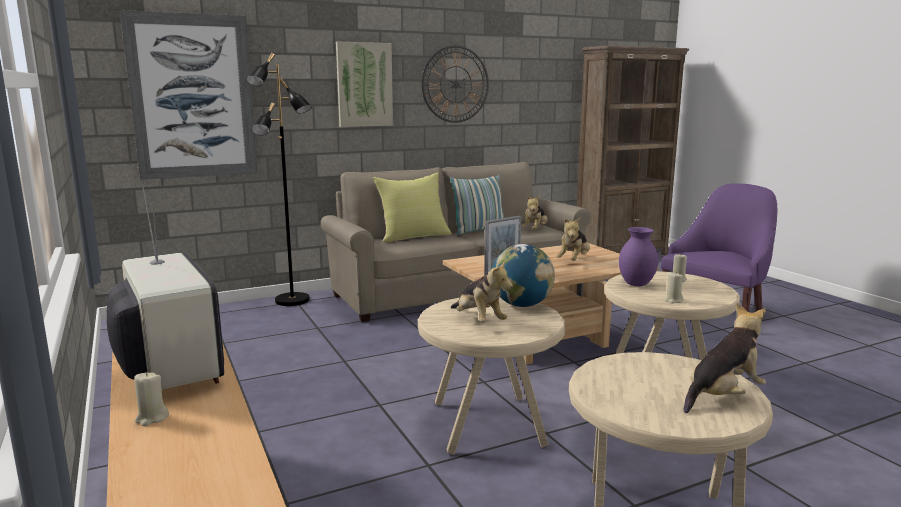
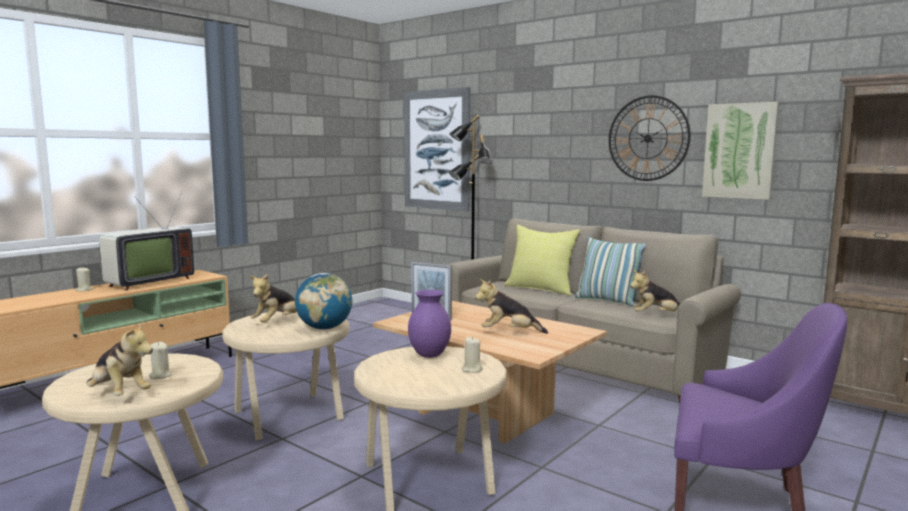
camera: 65 degrees right, 5 degrees down
picture [336,42,393,127] -> picture moved to [702,102,779,200]
beige candle [664,272,684,304] -> beige candle moved to [149,342,172,379]

